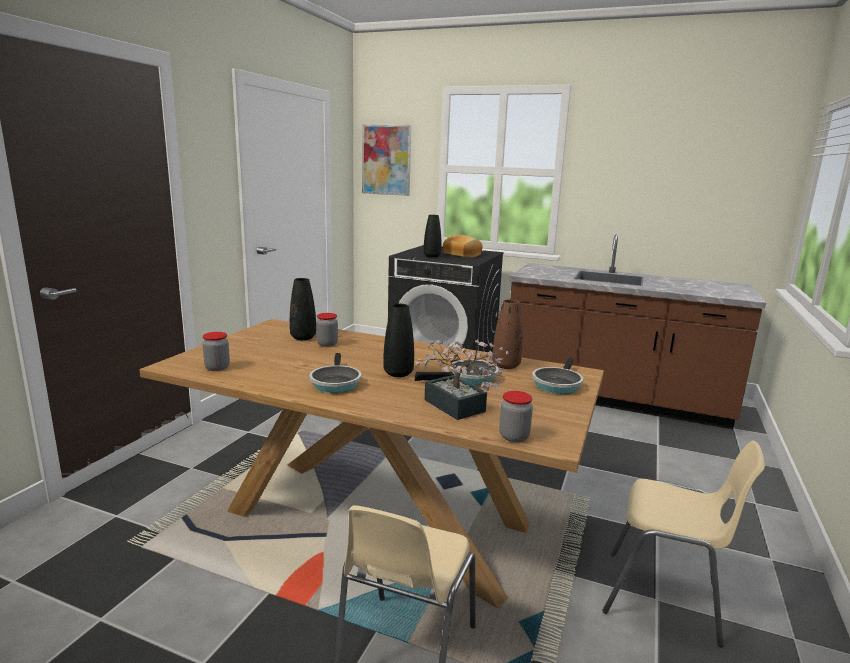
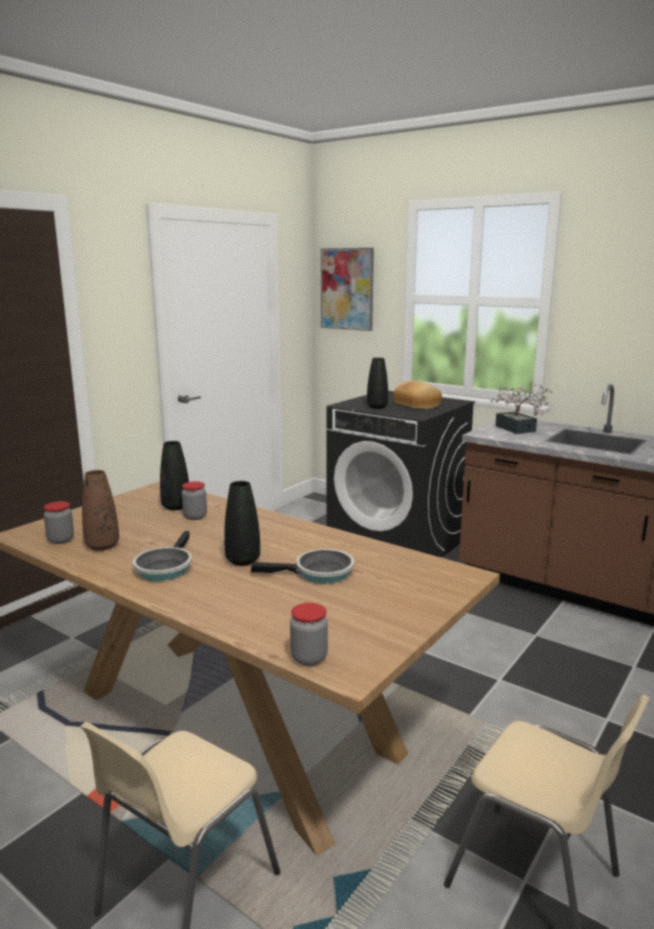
camera: 15 degrees right, 0 degrees up
potted plant [415,339,509,420] -> potted plant moved to [490,382,552,434]
brown vase [492,300,523,369] -> brown vase moved to [82,470,119,551]
frying pan [532,357,584,394] -> none

